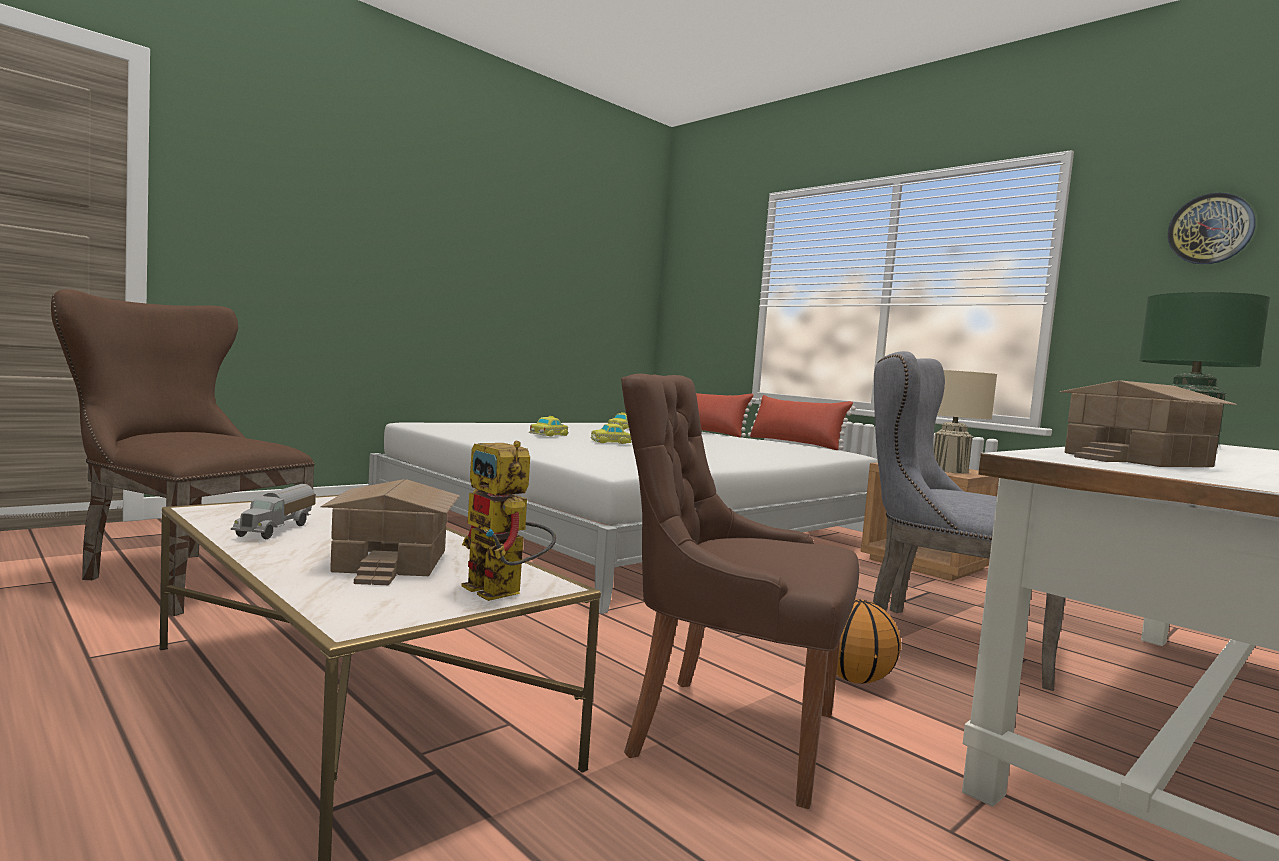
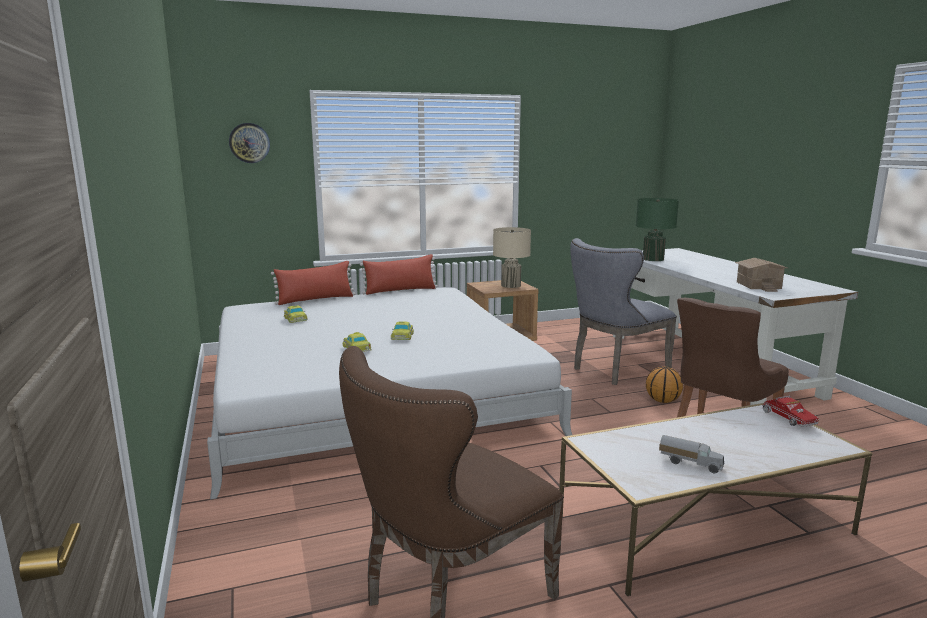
camera: 65 degrees left, 10 degrees up
toy house [321,479,460,585] -> none
toy robot [461,441,556,601] -> toy truck [762,396,819,427]
wall clock [1168,193,1256,264] -> wall clock moved to [229,123,270,163]

